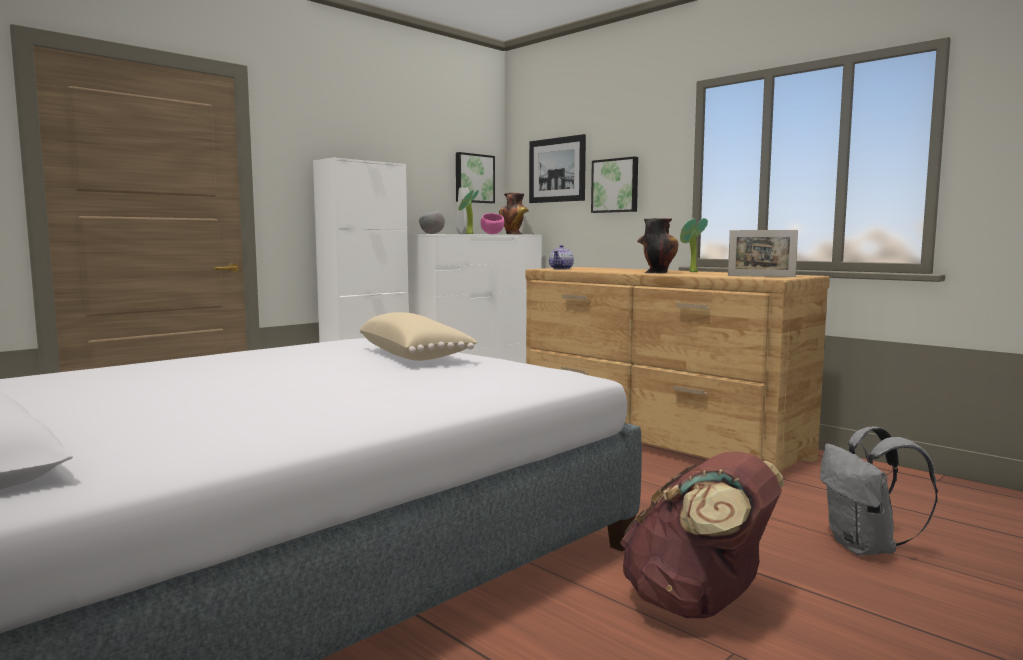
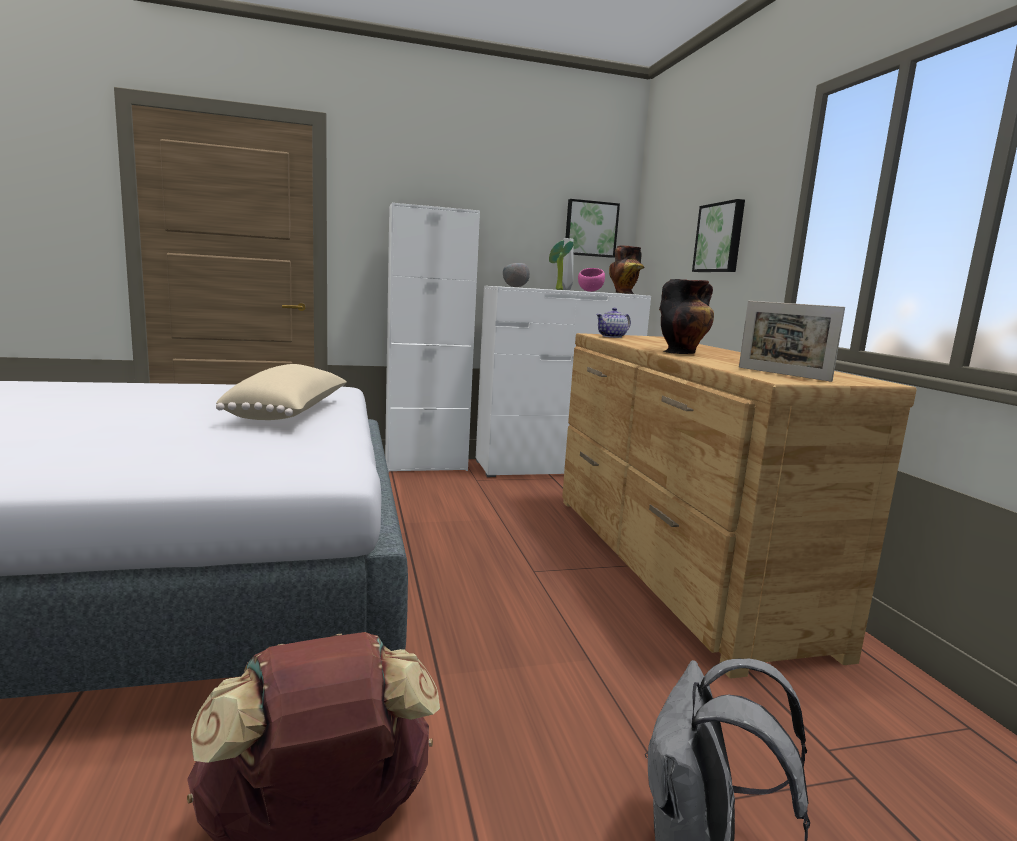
camera: 30 degrees right, 5 degrees up
picture [529,134,586,203] -> none
potted plant [680,218,708,272] -> none

